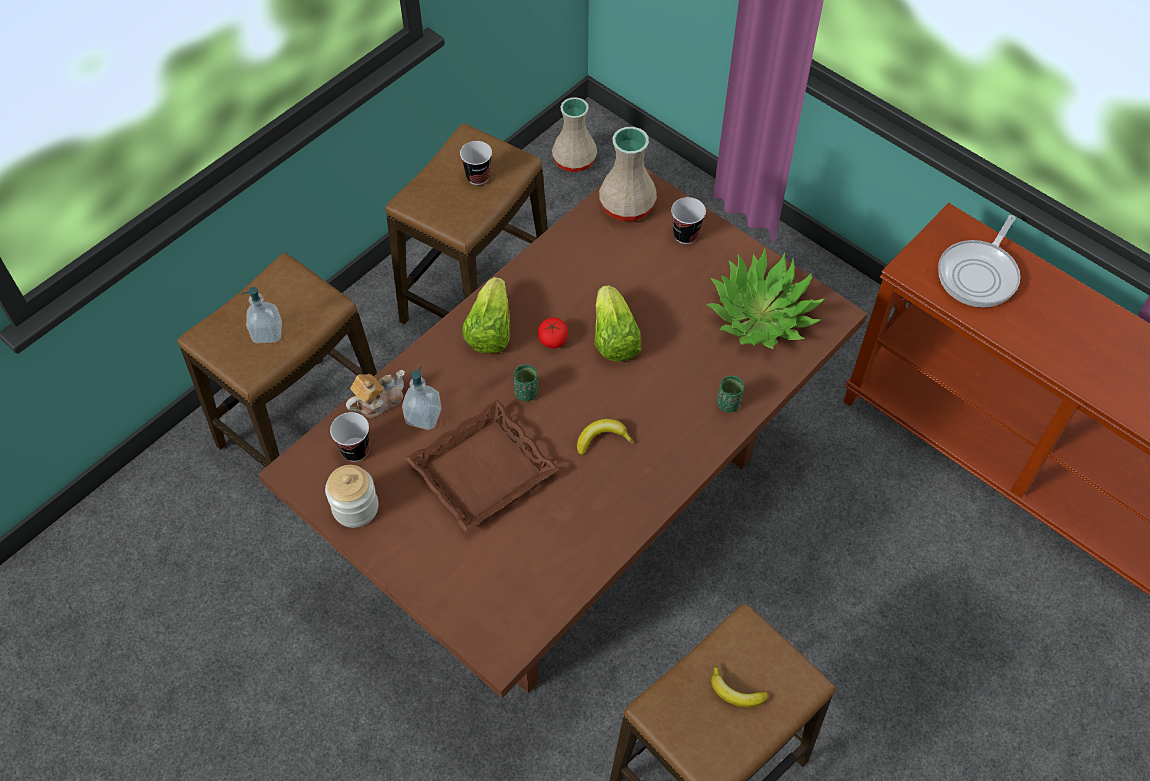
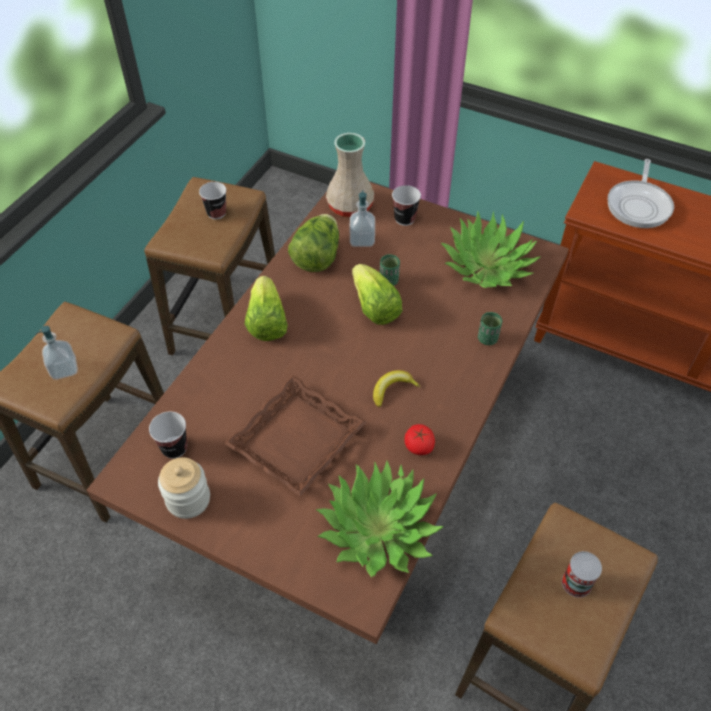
camera: 15 degrees left, 5 degrees down
teapot [346,370,405,418] -> none
soap dispenser [402,366,442,430] -> soap dispenser moved to [350,190,375,247]
green cup [514,364,538,401] -> green cup moved to [380,254,400,286]
tomato [538,317,568,348] -> tomato moved to [405,424,435,455]
beige vase [552,97,597,172] -> none
banana [711,665,768,707] -> can [562,551,602,598]
none -> lettuce [288,214,339,272]
none -> potted plant [316,461,444,577]

